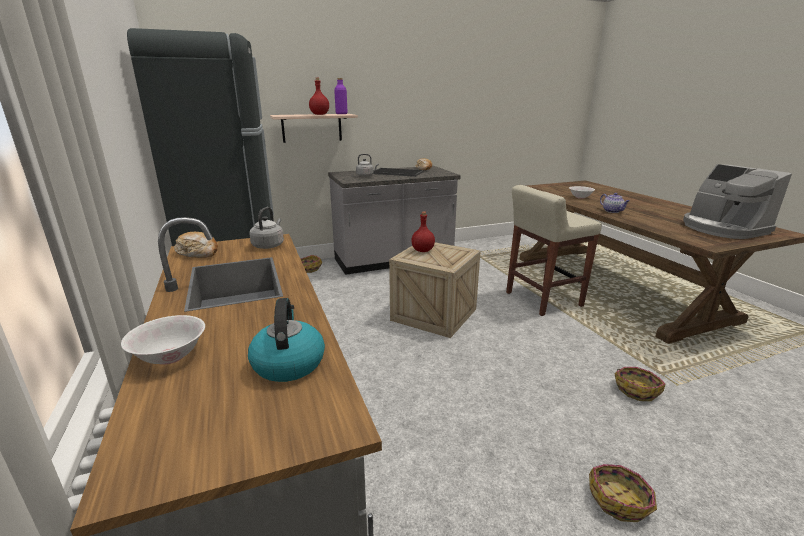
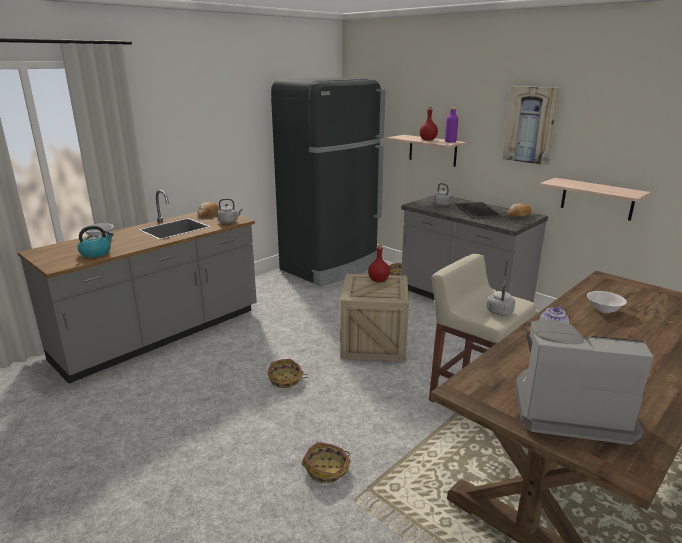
camera: 65 degrees right, 0 degrees up
basket [589,464,657,522] -> basket moved to [268,359,308,388]
coffee machine [683,164,792,239] -> coffee machine turned 60 degrees clockwise [516,320,653,445]
none -> grey kettle [487,281,515,316]
none -> picture [502,86,560,165]
none -> shelf [540,178,651,221]

